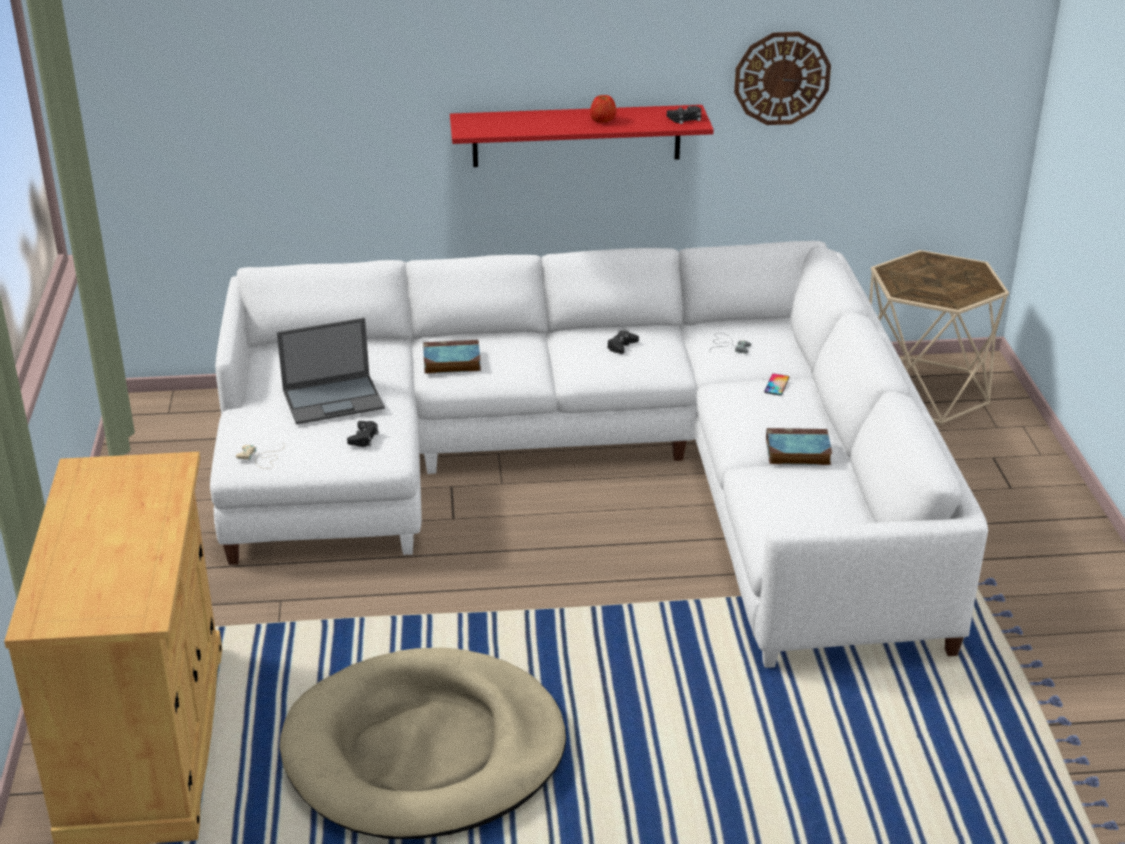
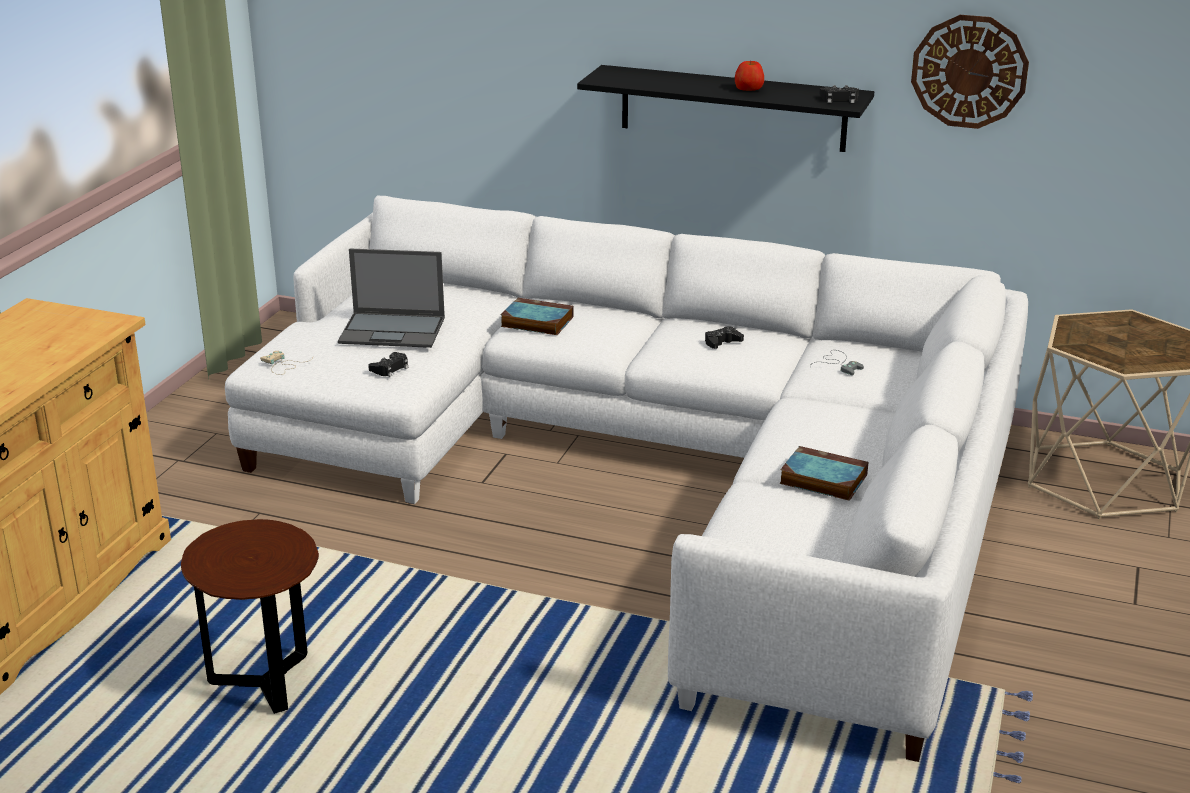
camera: 25 degrees right, 5 degrees down
beige dog bed [279,648,566,839] -> brown side table [181,519,319,714]
red shelf [450,105,714,167] -> black shelf [577,65,874,152]
phone [764,374,789,396] -> none

